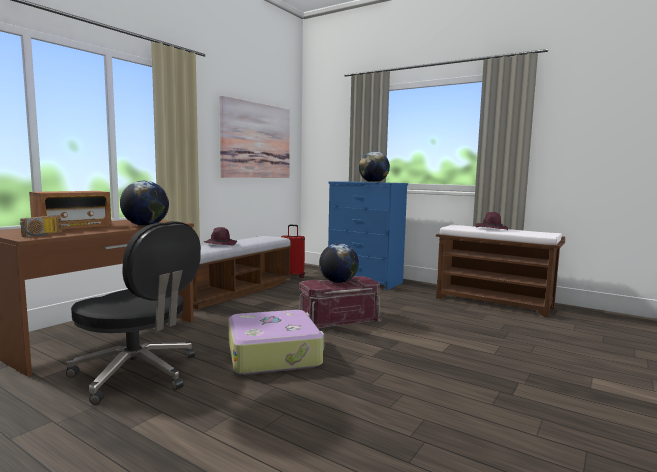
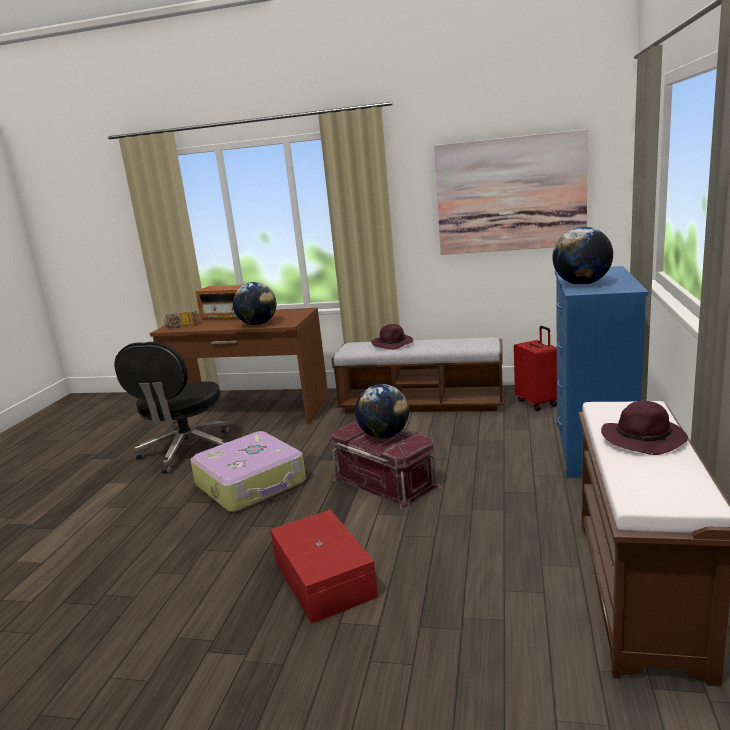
camera: 70 degrees right, 10 degrees up
none -> red storage box [270,510,378,624]

